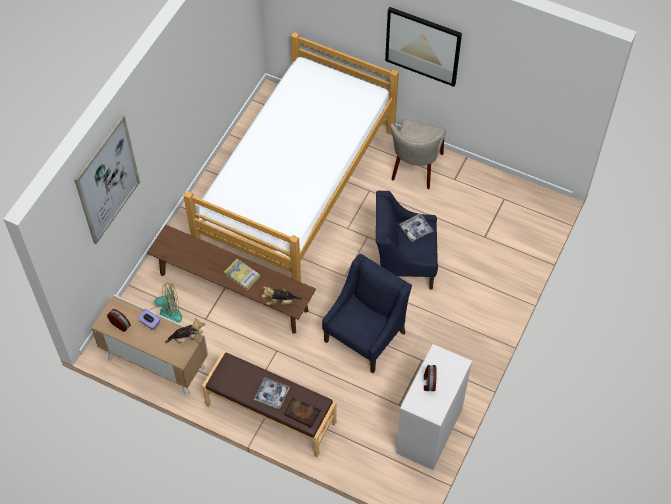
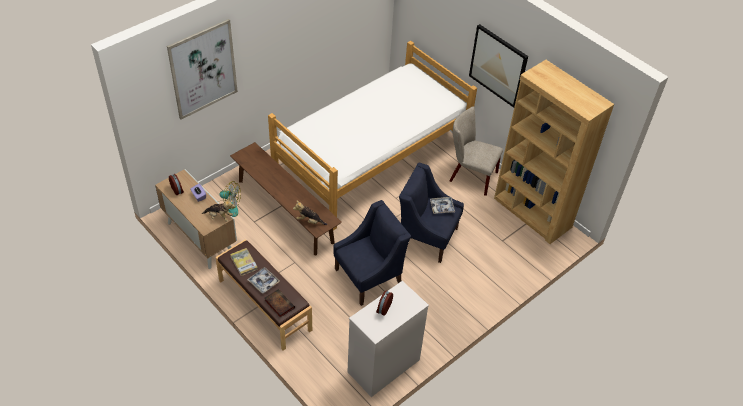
camera: 20 degrees right, 10 degrees down
book [224,259,260,290] -> book moved to [230,248,258,276]
beige chair [390,119,446,189] -> beige chair turned 75 degrees clockwise [449,106,503,196]
none -> brown bookcase [494,60,614,244]

